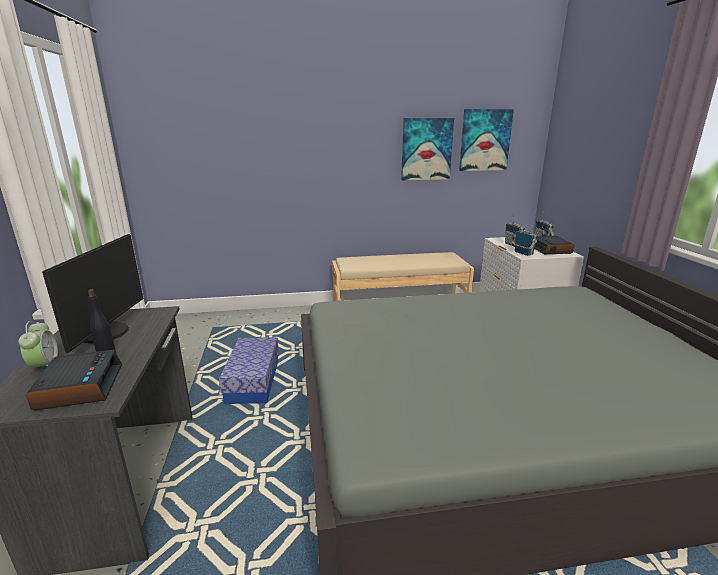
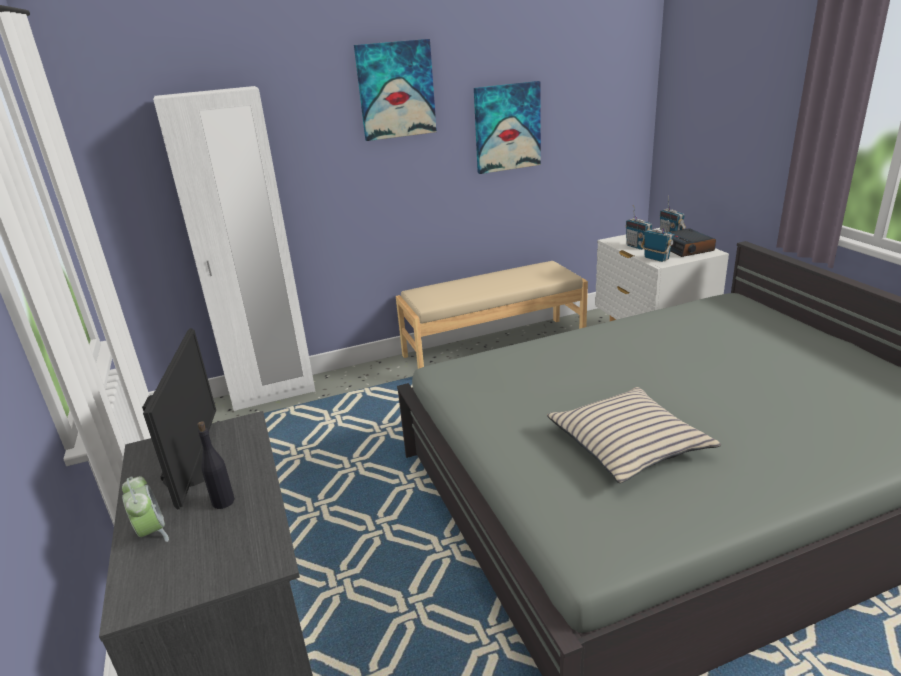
camera: 10 degrees left, 5 degrees up
alarm clock [26,350,122,410] -> none
storage box [219,337,279,404] -> none
picture [459,109,514,171] -> picture moved to [354,39,437,141]
none -> white wardrobe [153,86,316,411]
none -> beige pillow [547,387,721,483]

